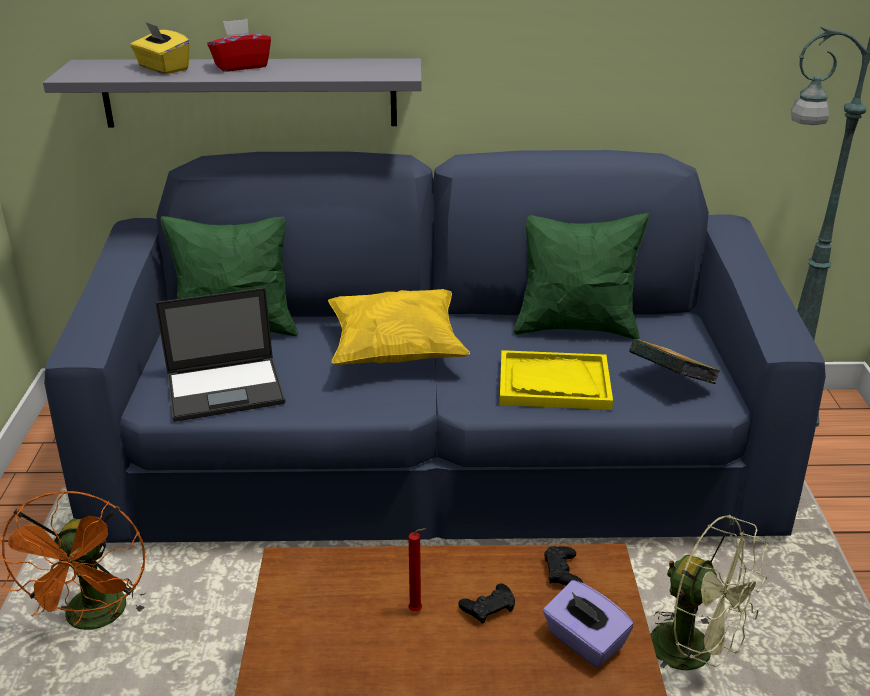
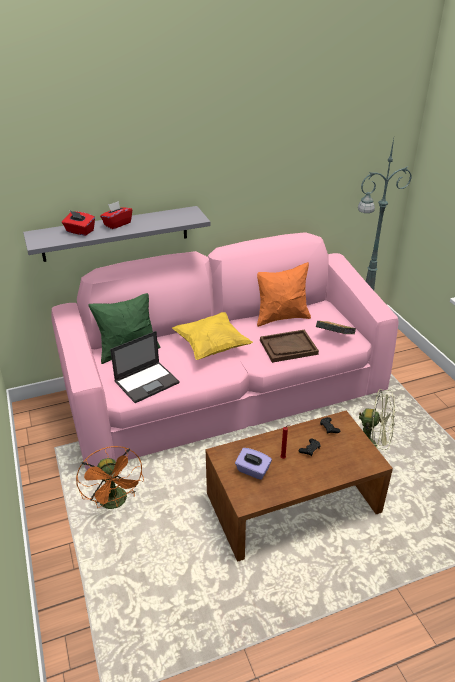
camera: 20 degrees left, 5 degrees up
blue sofa [44,150,826,543] -> pink sofa [51,232,399,470]
yellow tissue box [130,22,190,74] -> red tissue box [62,211,95,236]
yellow tray [500,350,613,410] -> brown tray [260,330,319,363]
green pillow [514,213,649,339] -> orange pillow [257,262,311,327]
purple tissue box [543,580,634,667] -> purple tissue box moved to [235,448,272,480]

